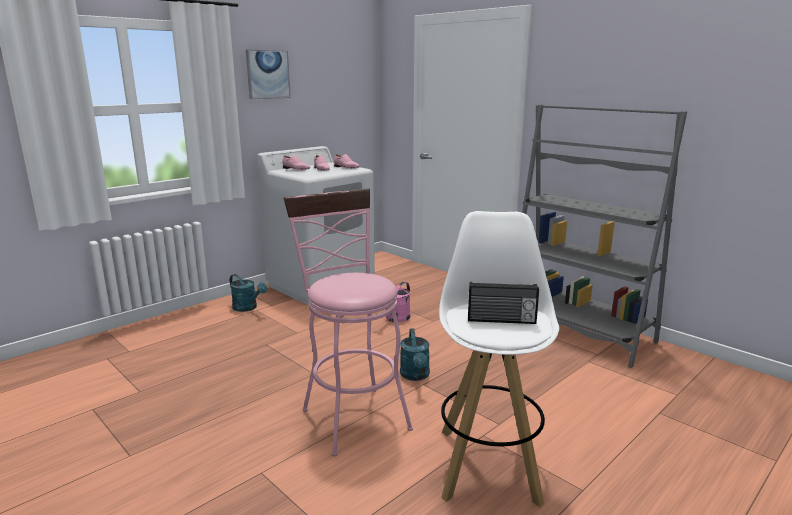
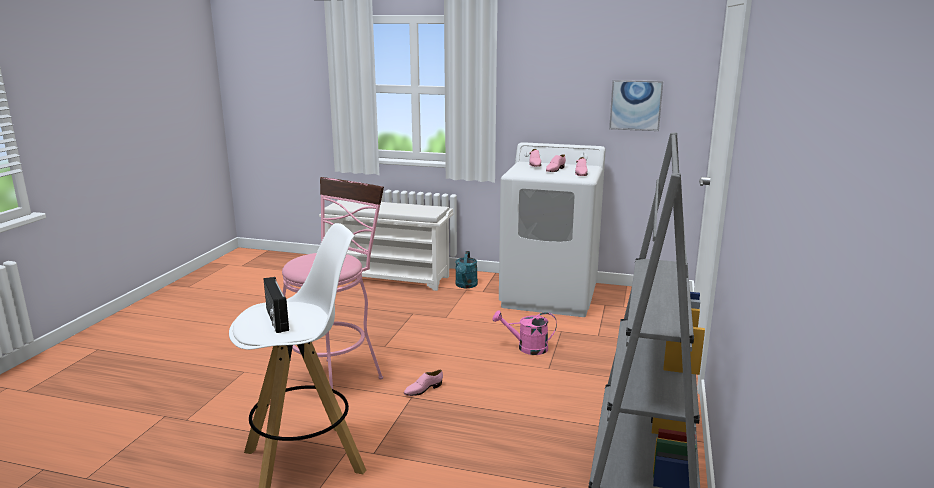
camera: 60 degrees right, 0 degrees up
picture [246,49,291,99] -> picture moved to [609,80,663,131]
turquoise watering can [400,328,430,381] -> pink shoe [404,370,443,396]
none -> white shoe rack [319,200,453,291]

